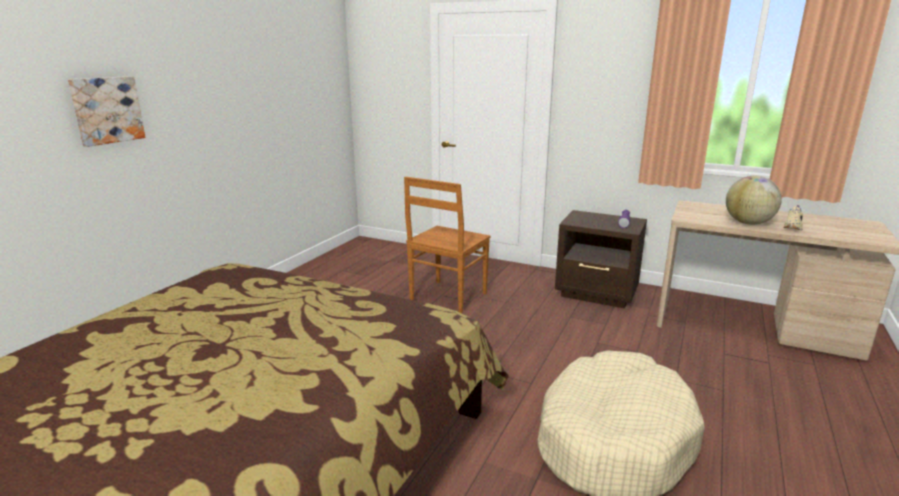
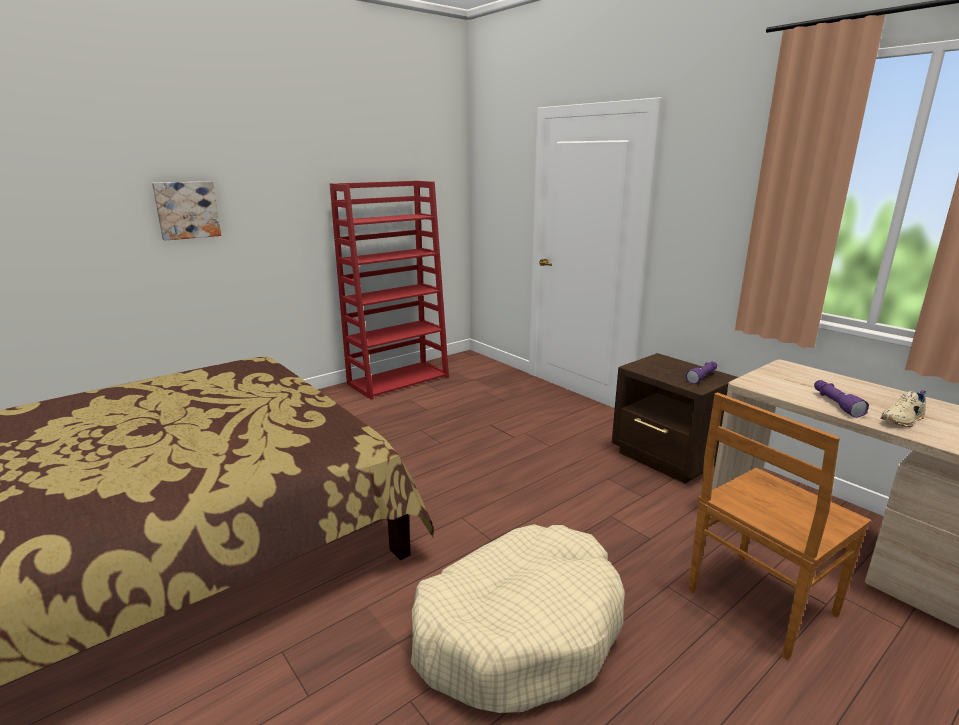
camera: 25 degrees right, 0 degrees up
brown chair [404,177,490,313] -> brown chair moved to [688,392,871,660]
globe [726,176,782,225] -> purple flashlight [814,380,869,418]
none -> red bookcase [330,181,449,399]

